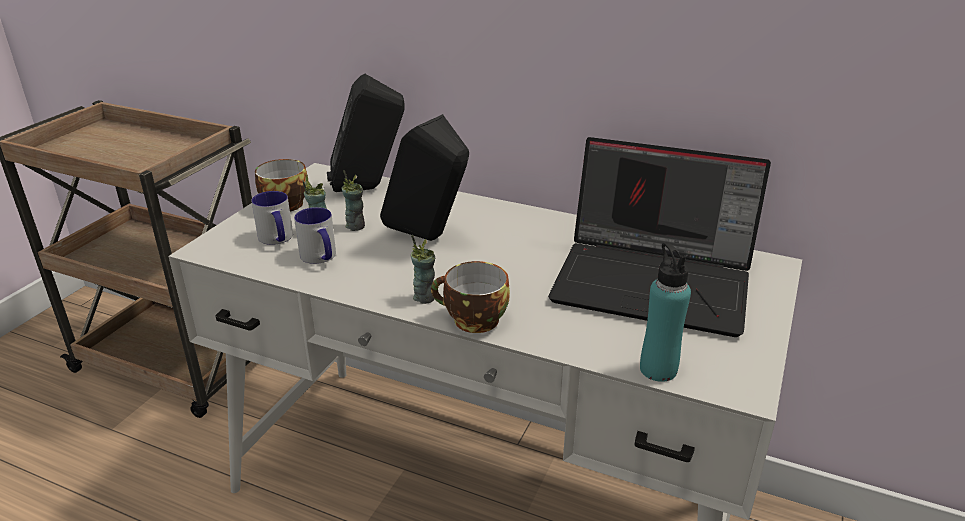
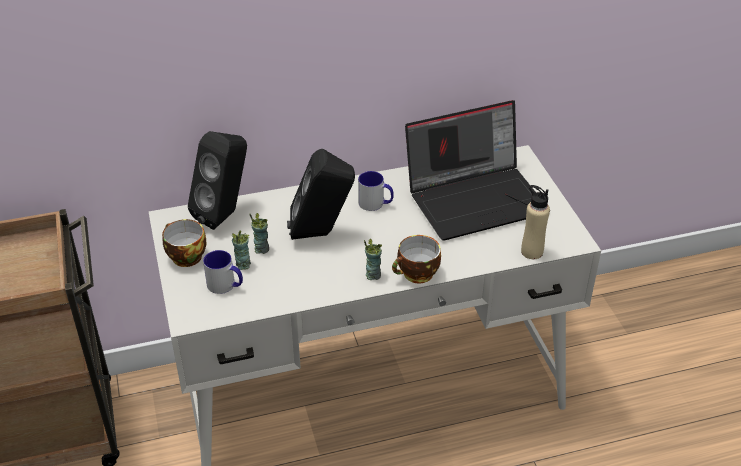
camera: 40 degrees left, 10 degrees up
mug [294,207,336,264] -> mug moved to [358,171,394,211]
turquoise bottle [640,242,691,382] -> beige bottle [521,185,550,259]

